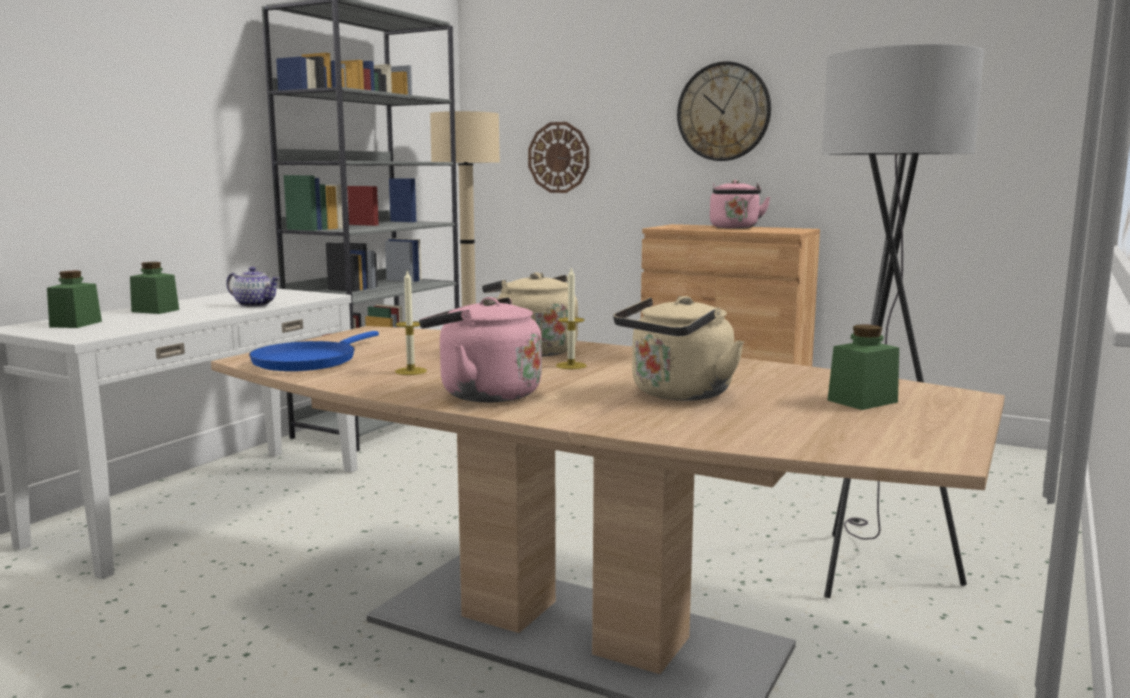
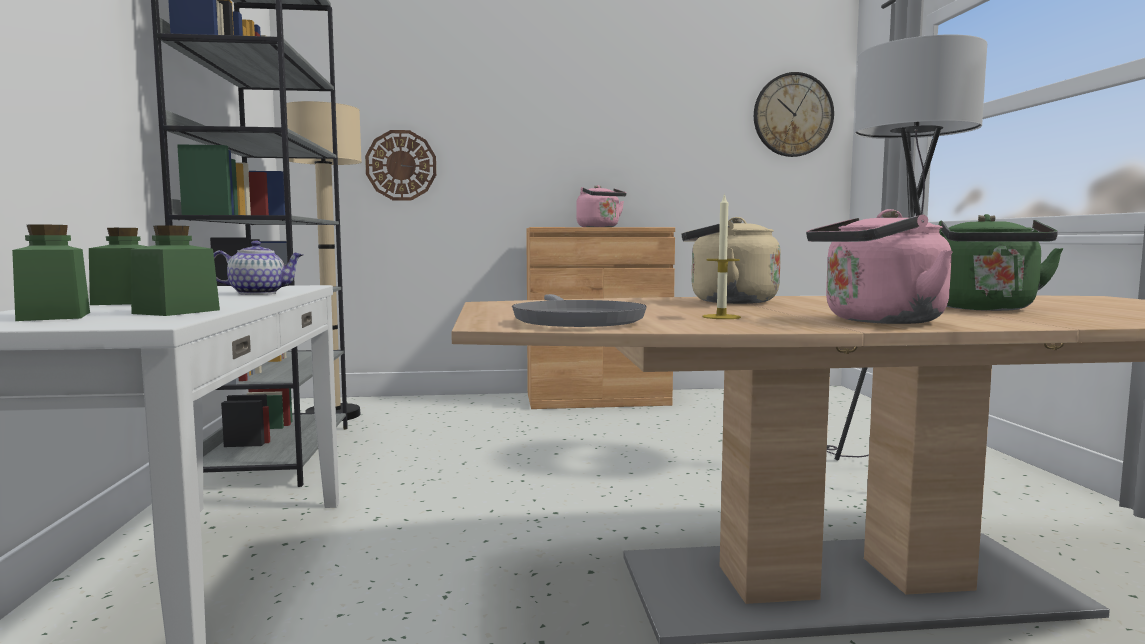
camera: 35 degrees left, 5 degrees down
blue frying pan [249,331,379,371] -> grey frying pan [512,294,647,327]
candle [556,266,587,369] -> none
beige kettle [613,296,744,401] -> green kettle [939,214,1064,311]
wall clock [677,61,771,161] -> wall clock moved to [754,72,834,157]
green jar [827,324,899,410] -> green jar moved to [131,226,220,316]

